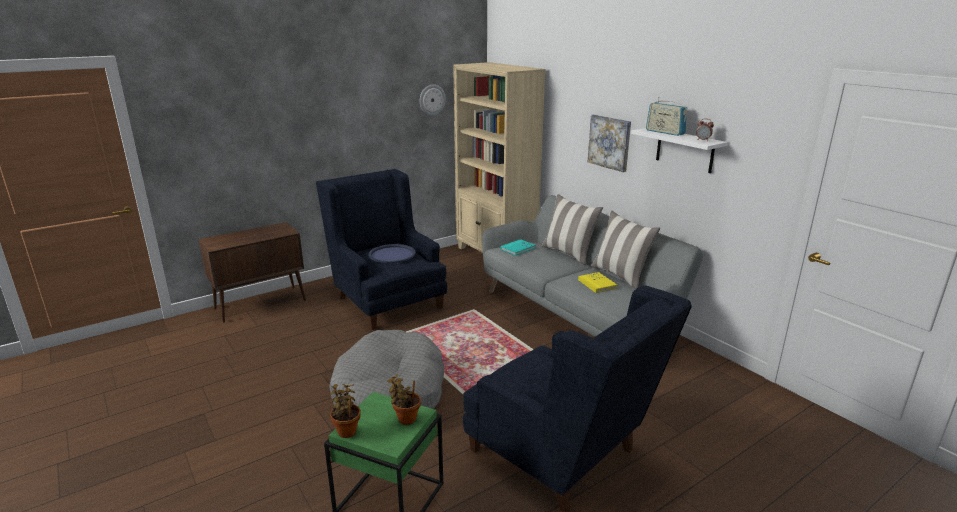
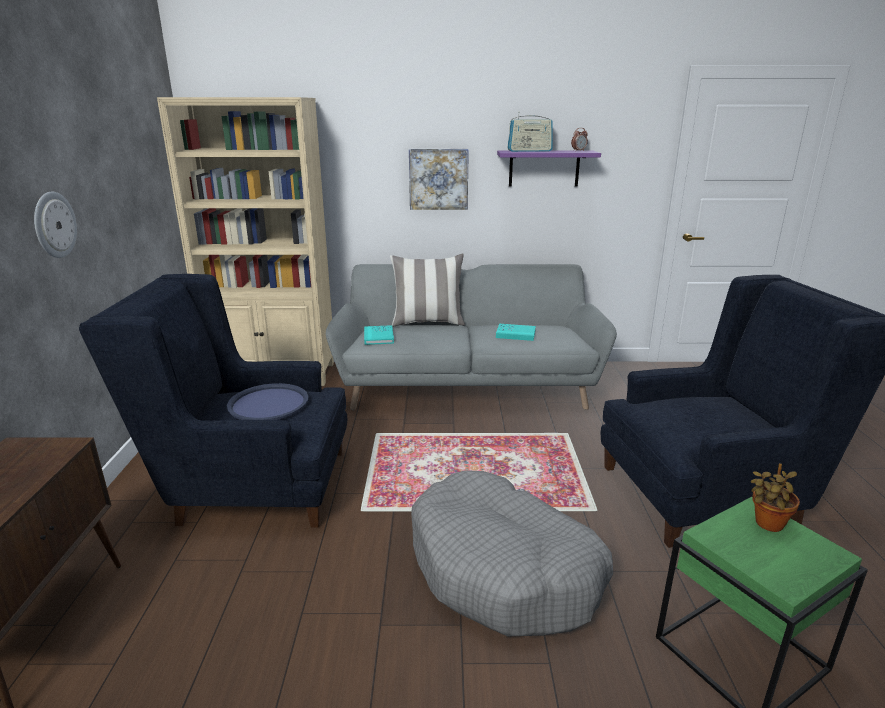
camera: 55 degrees left, 0 degrees up
potted plant [329,384,361,438] -> none
wall clock [420,84,446,115] -> wall clock moved to [34,191,77,258]
yellow book [578,272,617,293] -> turquoise book [496,324,536,341]
pillow [591,210,660,289] -> none
white shelf [631,128,728,173] -> purple shelf [497,151,601,186]

